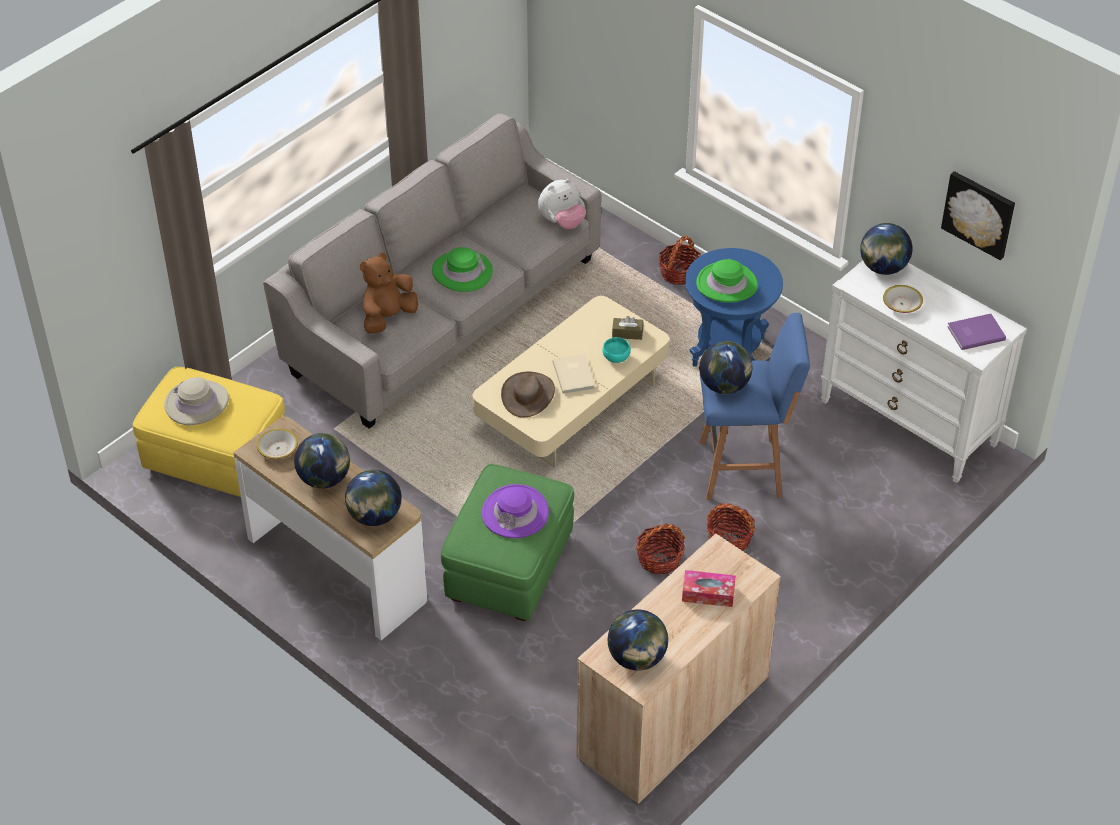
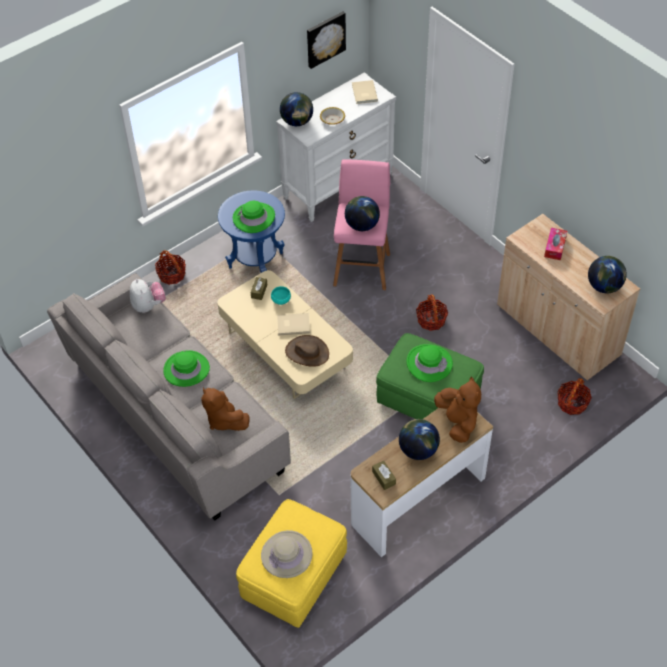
camera: 80 degrees left, 5 degrees up
bowl [257,428,298,459] -> brown tissue box [372,461,396,490]
globe [345,470,402,526] -> brown plush toy [434,376,481,443]
purple hat [482,484,549,538] -> green hat [407,344,453,382]
blue stool [700,313,810,500] -> pink stool [333,159,390,290]
basket [707,503,755,551] -> basket moved to [557,378,592,415]
purple book [947,314,1006,350] -> beige book [352,80,378,104]

